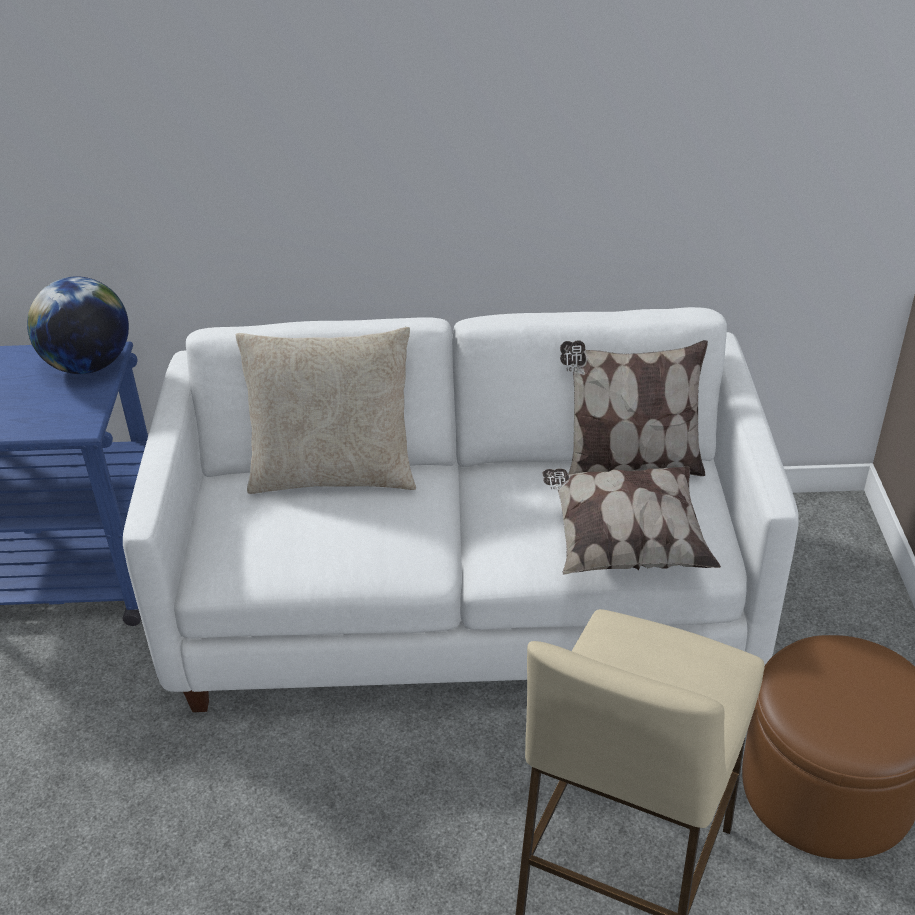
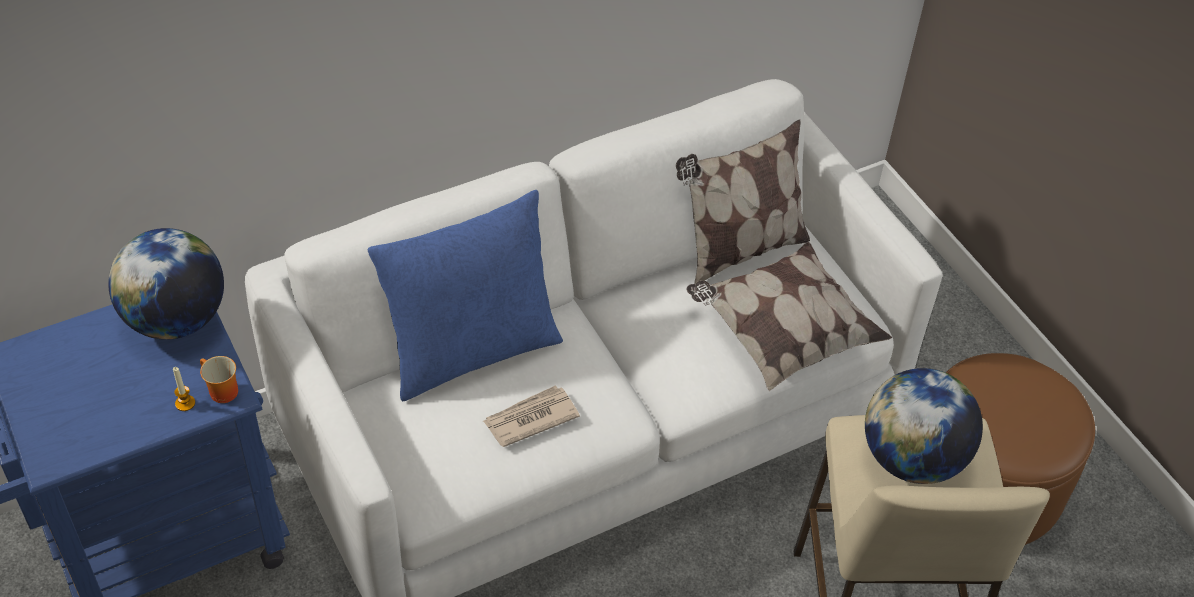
camera: 30 degrees left, 10 degrees up
beige pillow [236,327,416,494] -> blue pillow [368,190,563,401]
none -> candle [173,367,195,411]
none -> mug [200,356,238,403]
none -> newspaper [483,385,580,447]
none -> globe [865,368,983,484]

